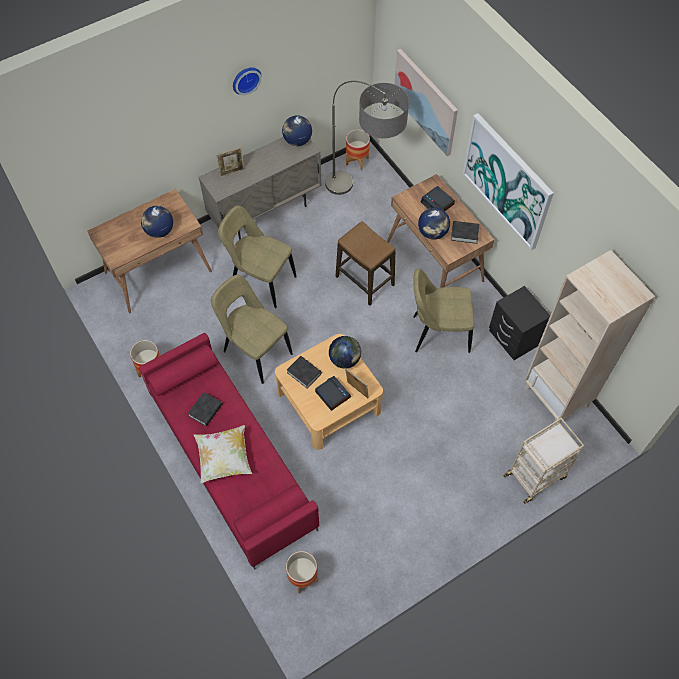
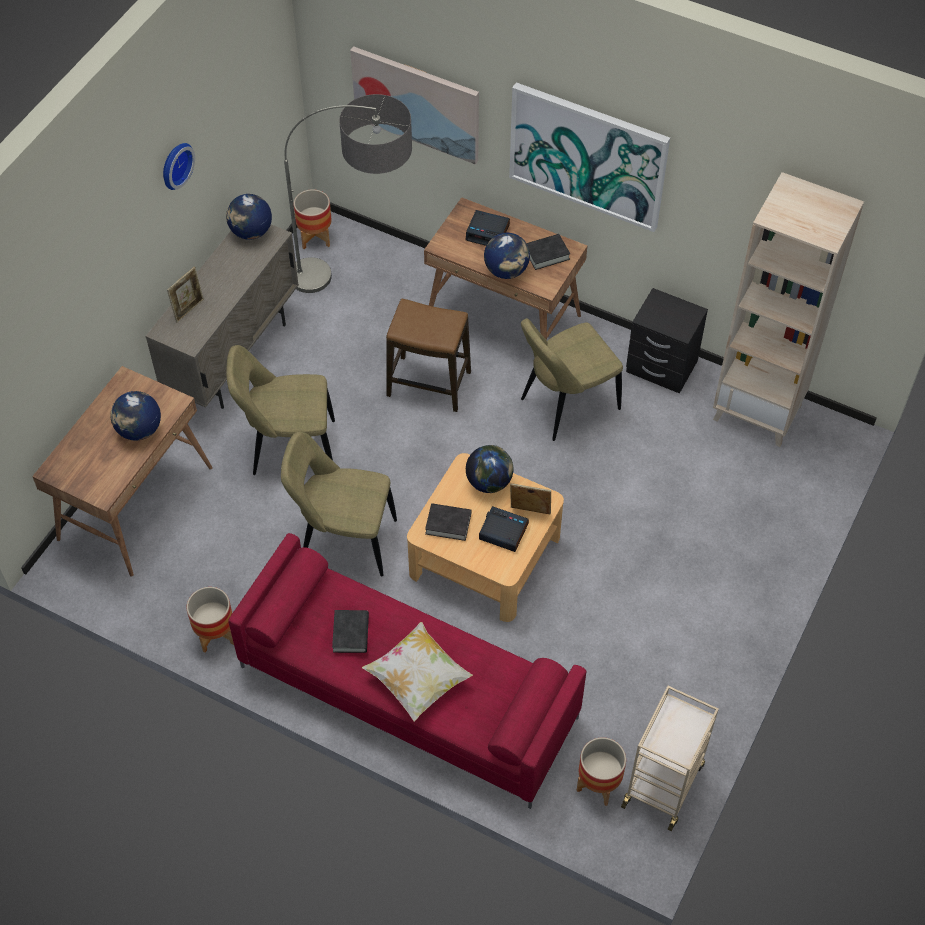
camera: 30 degrees left, 5 degrees down
beige cart [503,418,584,504] -> beige cart moved to [621,686,719,831]

